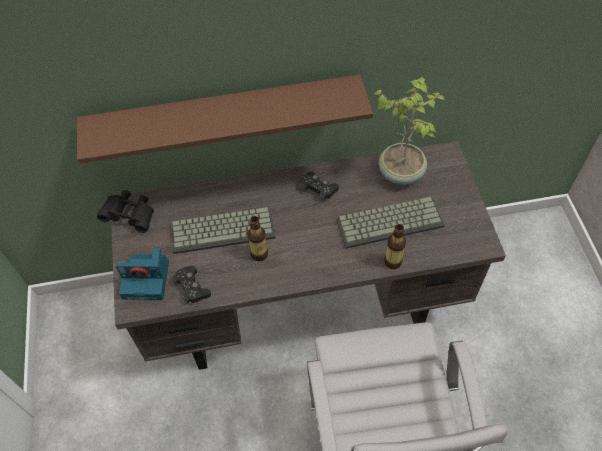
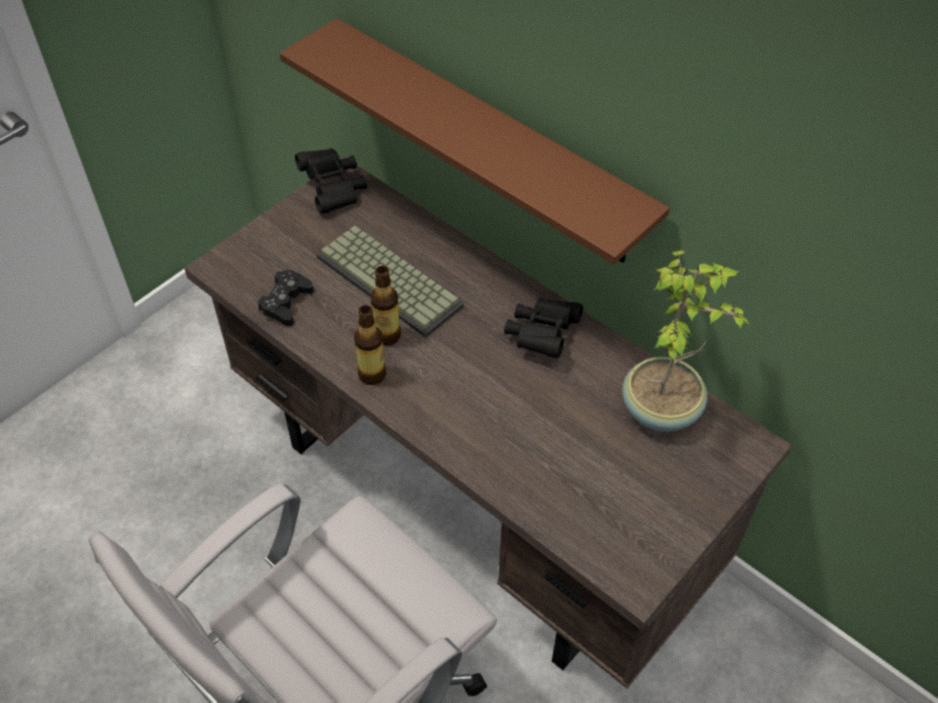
camera: 50 degrees right, 5 degrees down
camera [116,247,169,300] -> none
black game controller [301,171,339,202] -> black binoculars [504,298,583,358]
keyboard [336,197,445,249] -> none
bottle [384,224,406,269] -> bottle moved to [354,305,386,385]

